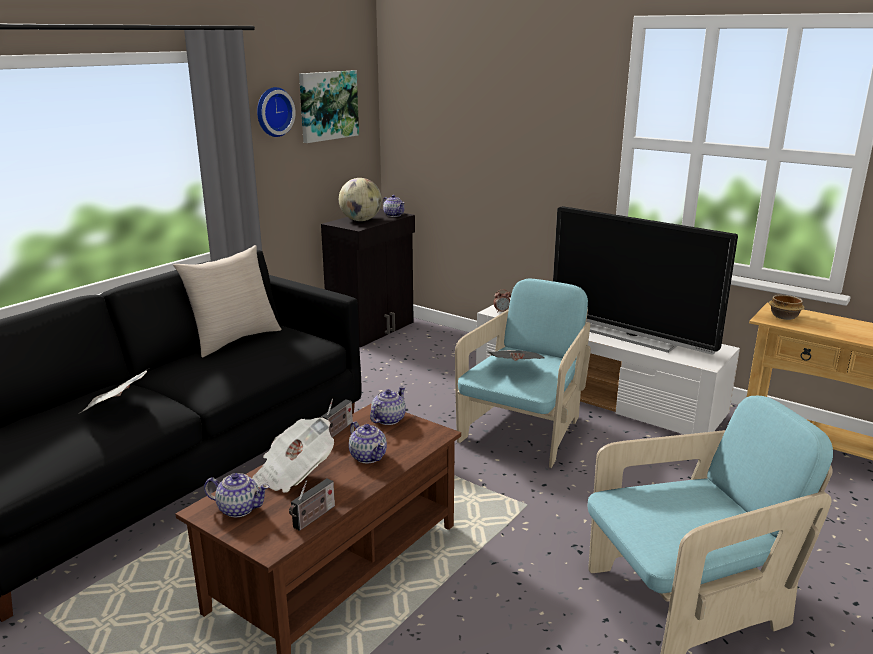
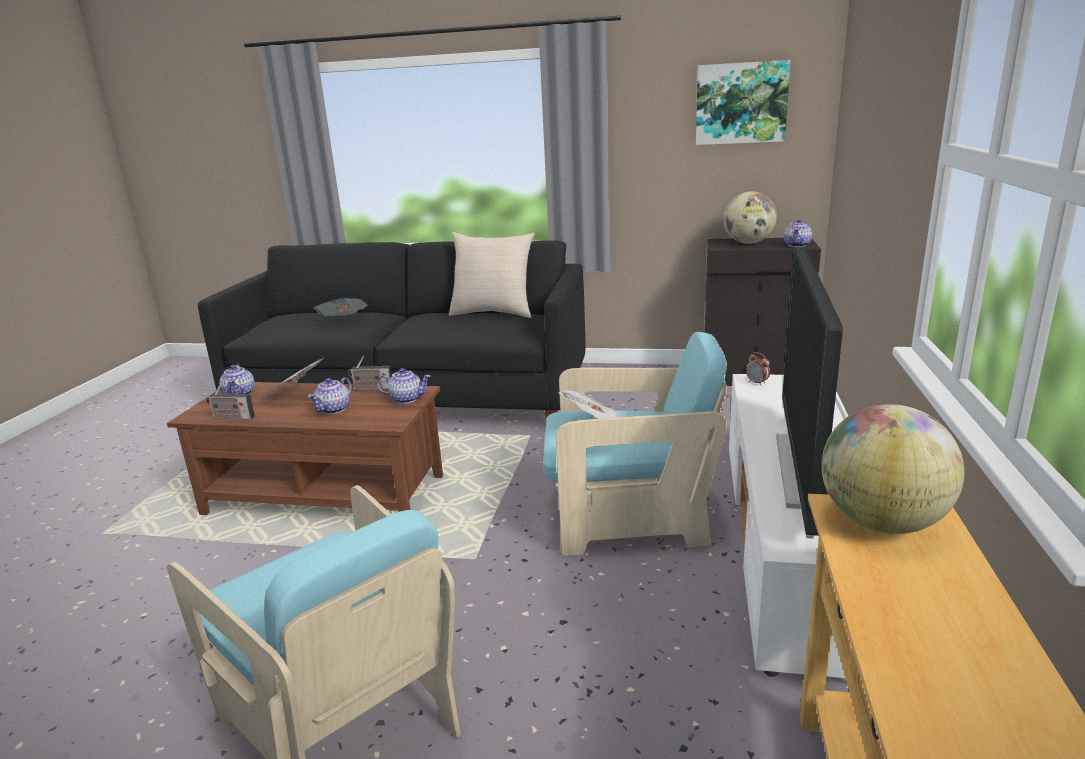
camera: 65 degrees right, 0 degrees up
wall clock [257,87,296,137] -> none
bowl [769,295,805,320] -> globe [821,404,964,534]

